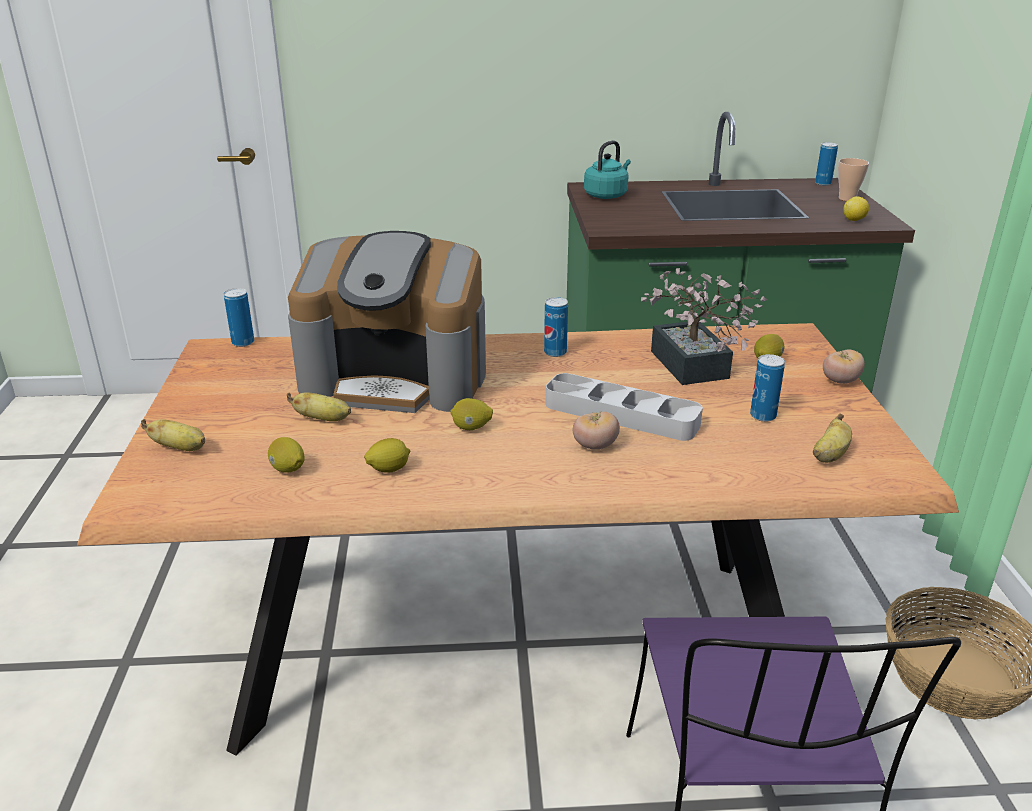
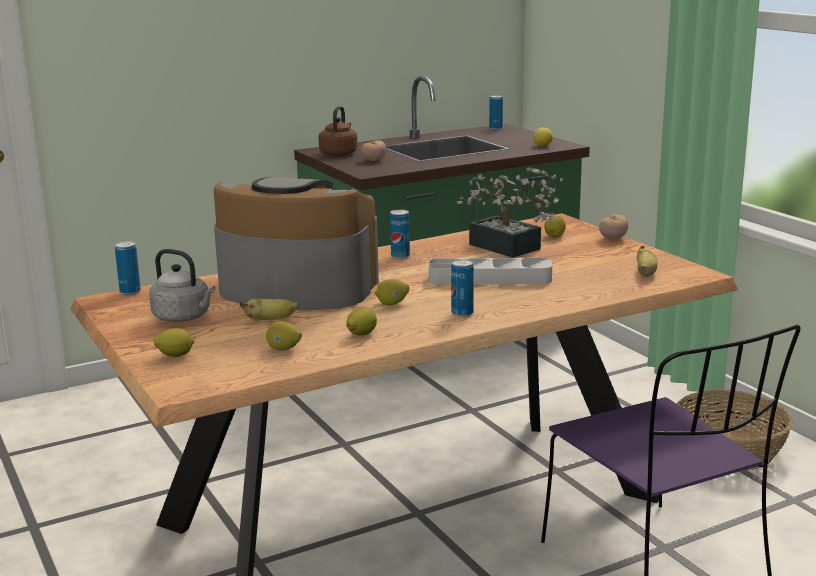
camera: 25 degrees left, 10 degrees down
banana [141,419,205,451] -> lemon [154,328,194,357]
coffee machine [288,231,486,413] -> coffee machine turned 150 degrees counterclockwise [214,177,379,310]
tomato [573,411,620,450] -> tomato moved to [361,140,386,161]
turquoise kettle [584,140,631,199] -> brown kettle [319,106,358,156]
can [750,354,785,422] -> can moved to [451,259,474,317]
cup [838,158,869,201] -> none
none -> grey kettle [149,249,216,322]

